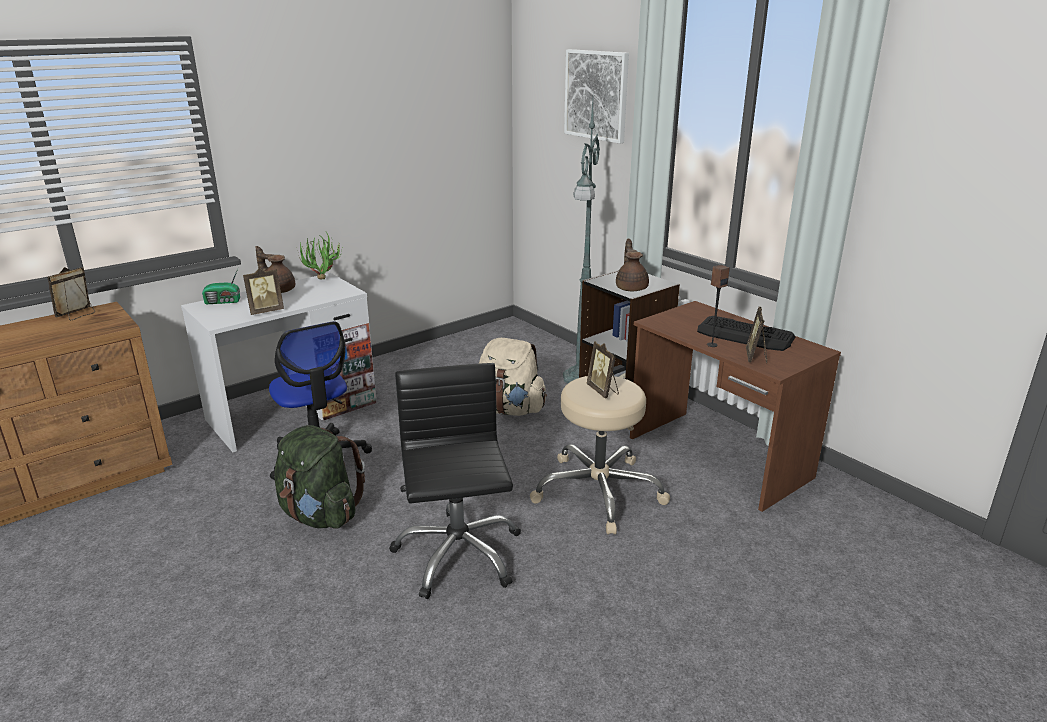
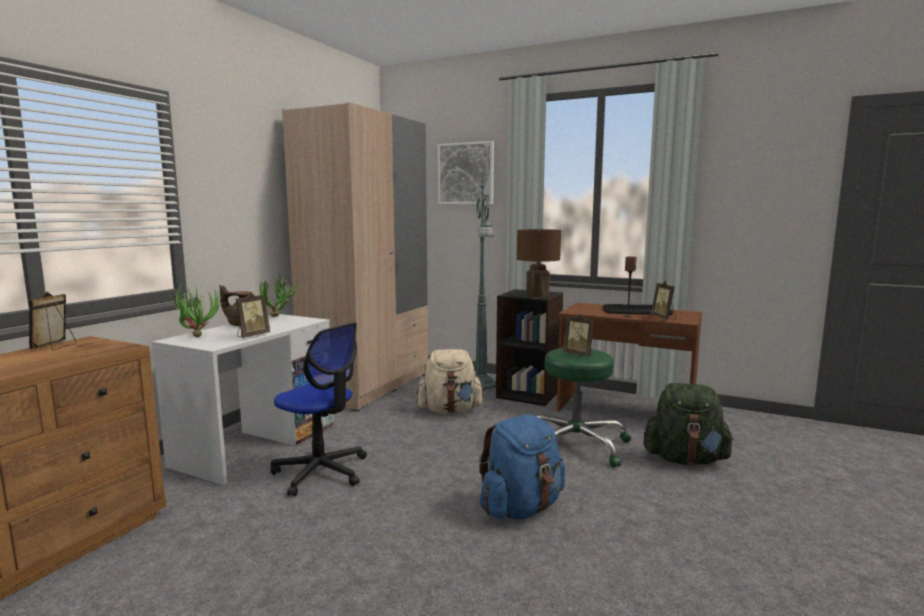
camera: 25 degrees left, 15 degrees down
radio [202,269,240,304] -> potted plant [169,287,221,337]
green backpack [274,425,365,528] -> green backpack moved to [644,383,734,465]
black office chair [389,363,521,599] -> blue backpack [479,415,565,519]
beige stool [530,376,670,534] -> green stool [534,348,631,468]
brown teapot [616,239,649,291] -> brown table lamp [517,229,561,298]
none -> beige wardrobe [282,102,428,411]

